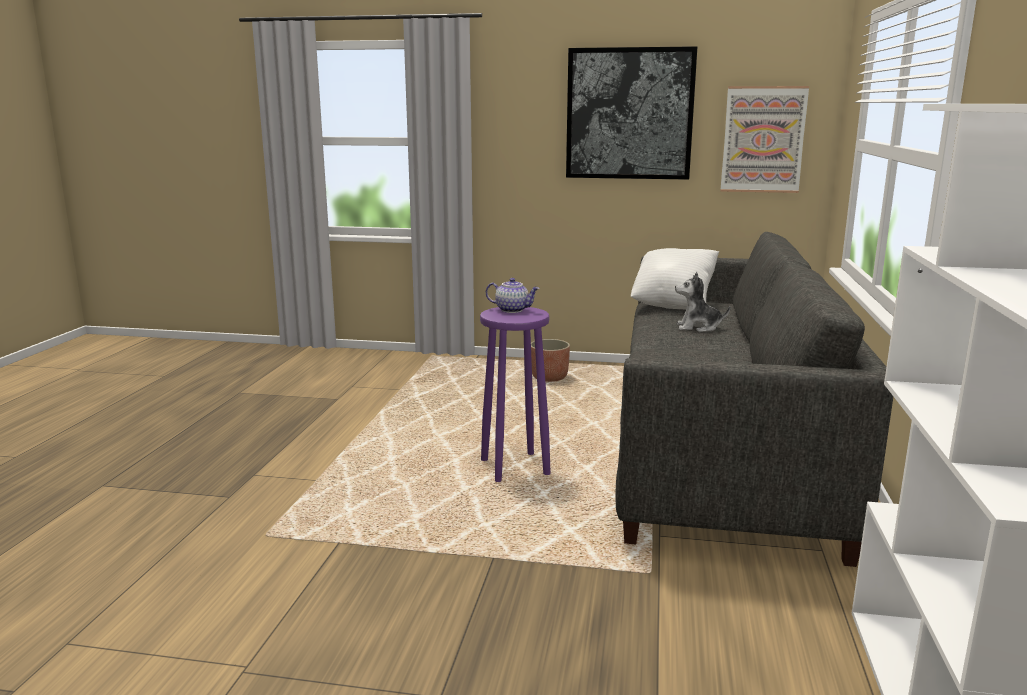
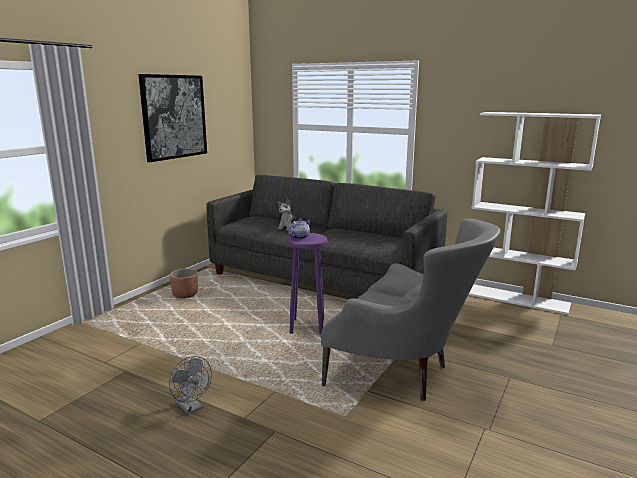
camera: 70 degrees left, 0 degrees up
white pillow [631,248,719,309] -> none
picture [721,86,809,193] -> none
none -> grey fan [169,356,212,414]
none -> grey armchair [321,218,501,401]

